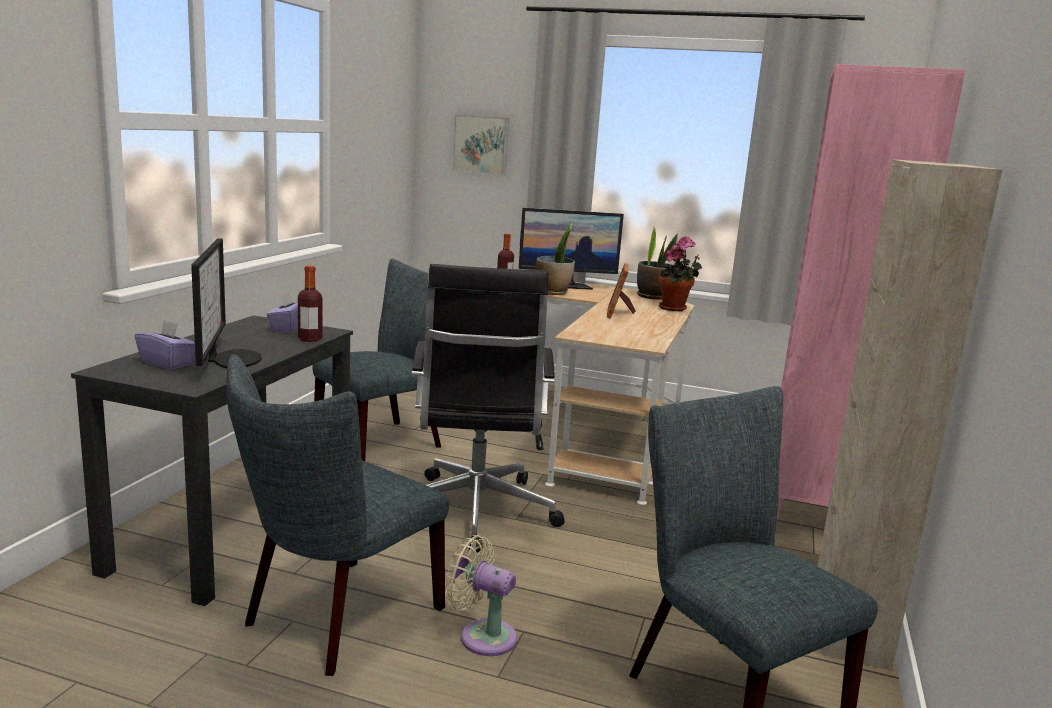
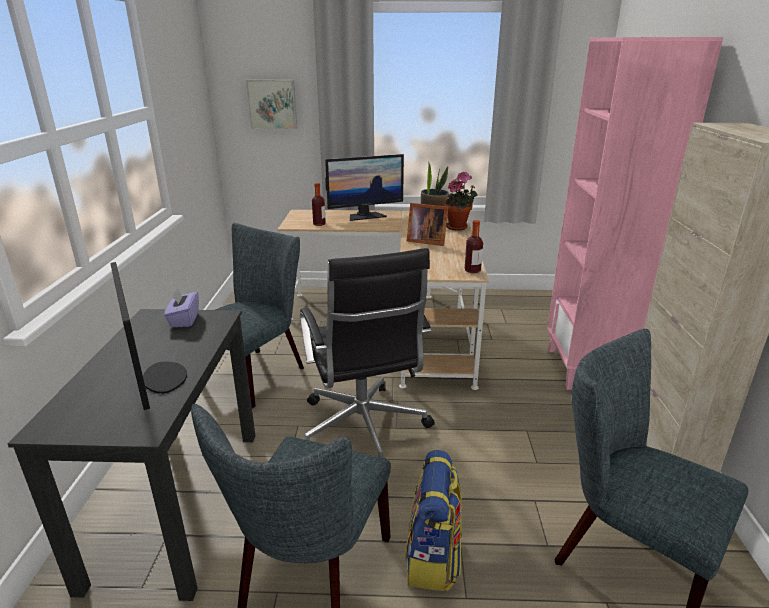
camera: 15 degrees left, 10 degrees up
purple tissue box [135,320,195,370] -> none
bottle [298,265,323,342] -> bottle moved to [465,220,483,273]
beige fan [445,535,517,656] -> backpack [404,450,462,591]
potted plant [536,223,575,295] -> none
picture frame [607,263,636,319] -> picture frame turned 60 degrees counterclockwise [406,203,448,246]

